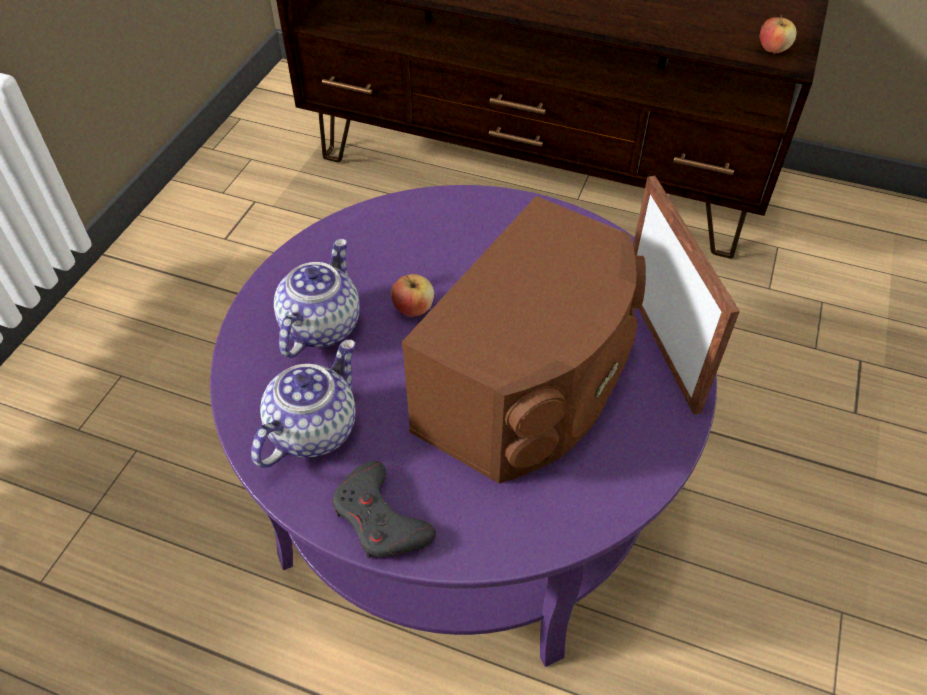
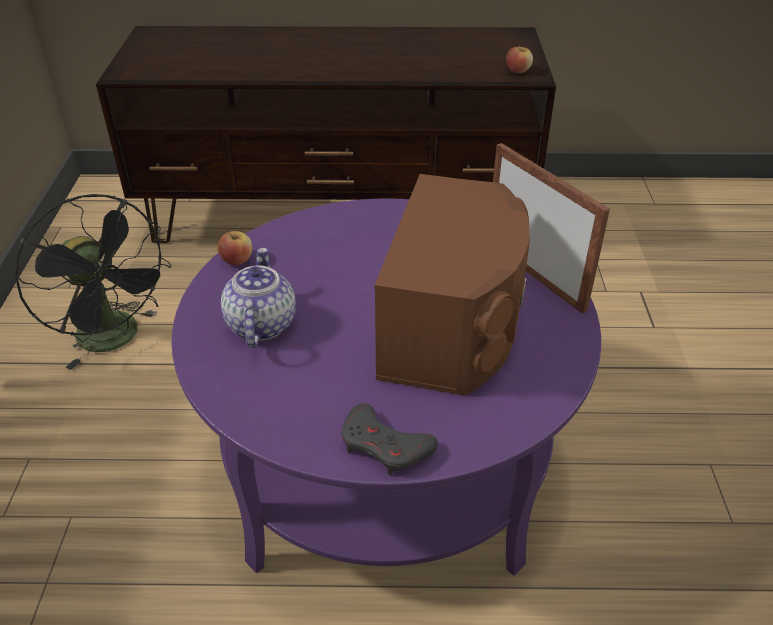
camera: 20 degrees left, 10 degrees down
teapot [251,339,356,468] -> none
apple [391,274,434,317] -> apple moved to [217,231,252,265]
none -> black fan [15,194,172,370]

